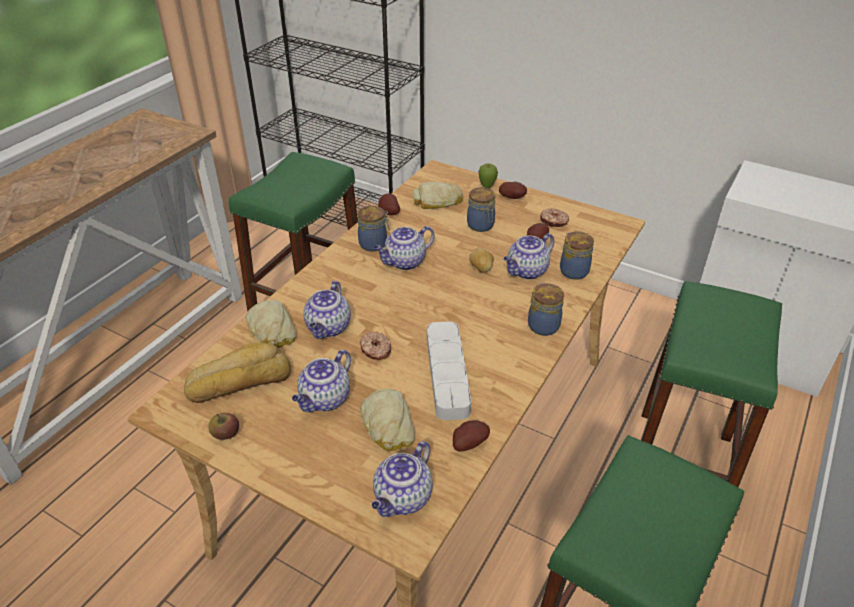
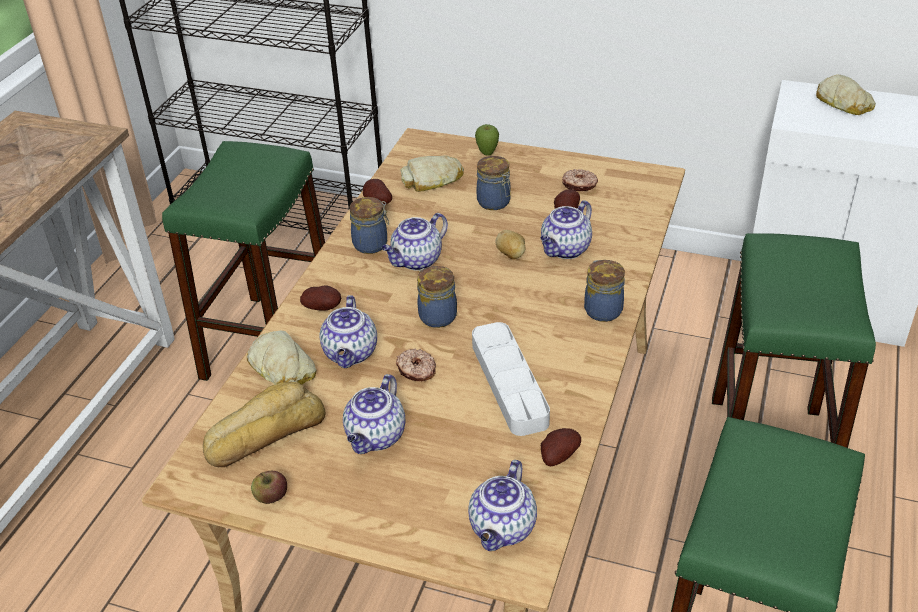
camera: 10 degrees left, 0 degrees up
bread [360,388,415,452] -> bread moved to [816,74,876,115]
potato [499,182,527,199] -> potato moved to [300,285,341,311]
jar [560,232,594,280] -> jar moved to [417,266,457,328]

